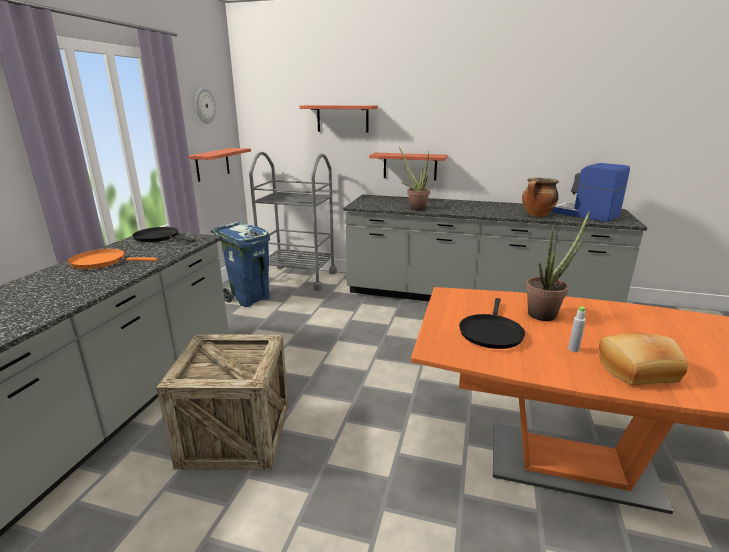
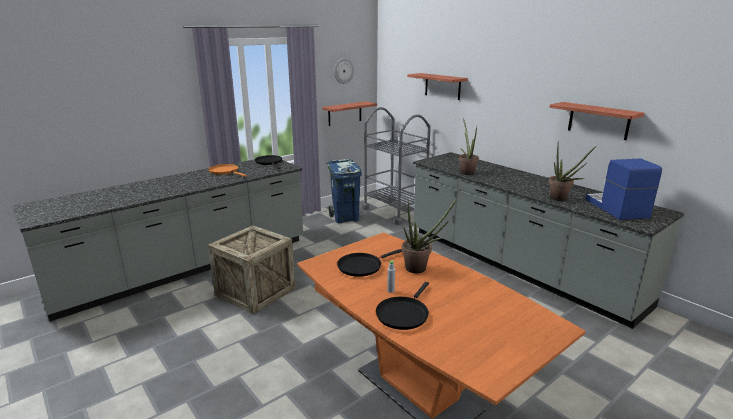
camera: 35 degrees right, 0 degrees up
shelf [369,153,447,181] -> shelf moved to [550,102,644,140]
cooking pot [522,178,559,217] -> potted plant [549,140,596,201]
bread [599,333,688,385] -> black frying pan [376,282,429,330]

